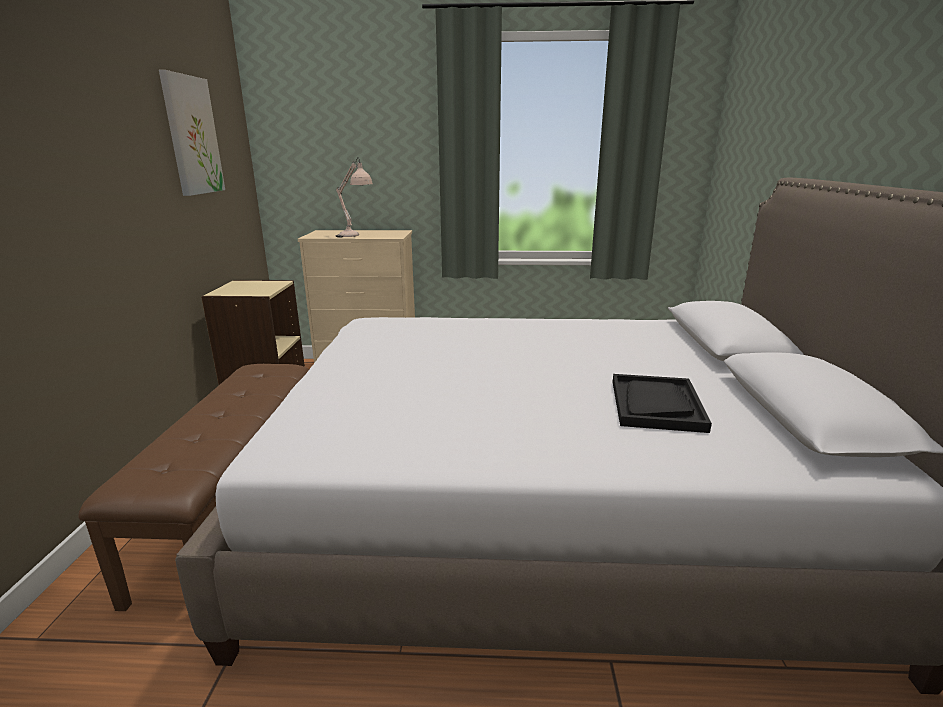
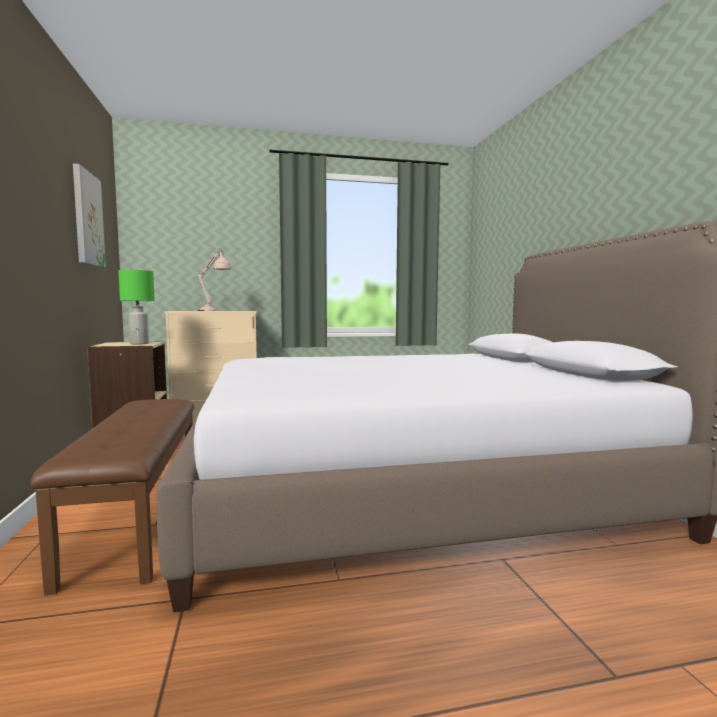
camera: 15 degrees left, 15 degrees down
black tray [613,374,712,433] -> none
none -> green table lamp [118,270,155,345]

